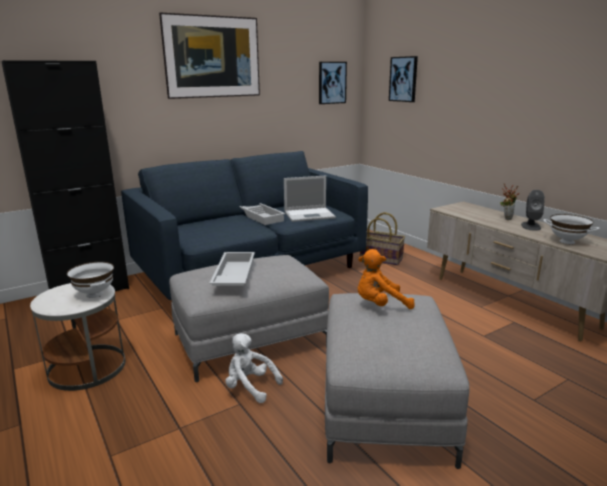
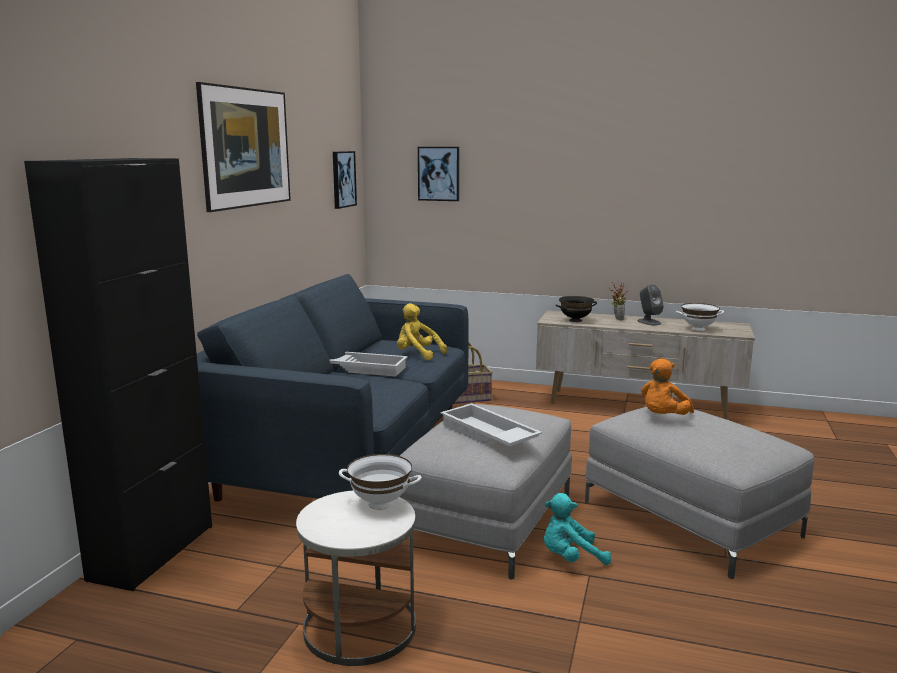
camera: 40 degrees left, 5 degrees down
white plush toy [225,333,283,403] -> turquoise plush toy [544,493,611,565]
laptop [284,176,336,222] -> yellow plush toy [397,303,447,360]
none -> black bowl [556,296,597,322]

